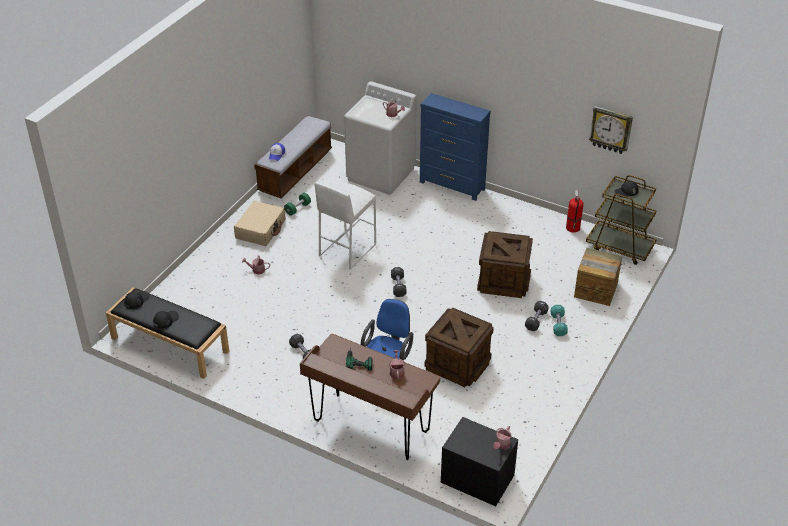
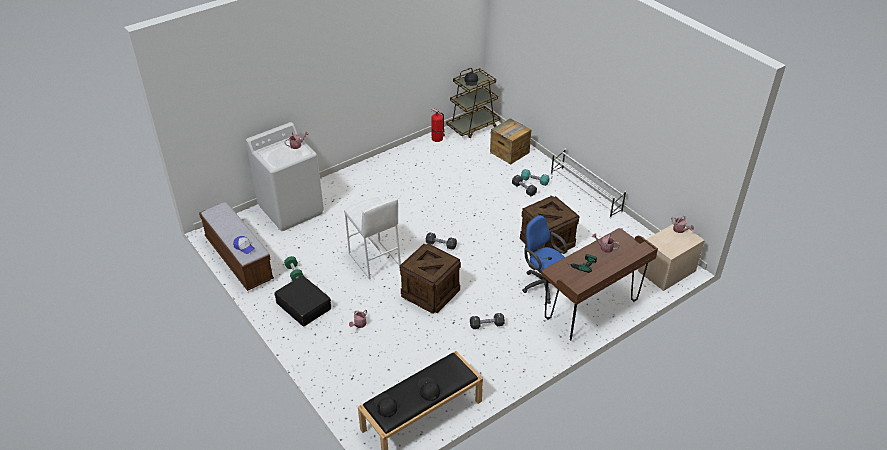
camera: 65 degrees left, 0 degrees up
beige suitcase [234,201,285,246] -> black suitcase [275,275,331,327]
blue dresser [420,93,491,201] -> none
black nightstand [441,417,518,506] -> beige nightstand [638,223,705,291]
crate [477,231,533,298] -> crate moved to [400,244,461,314]
wall clock [589,106,633,154] -> none
none -> white shoe rack [551,148,626,218]

